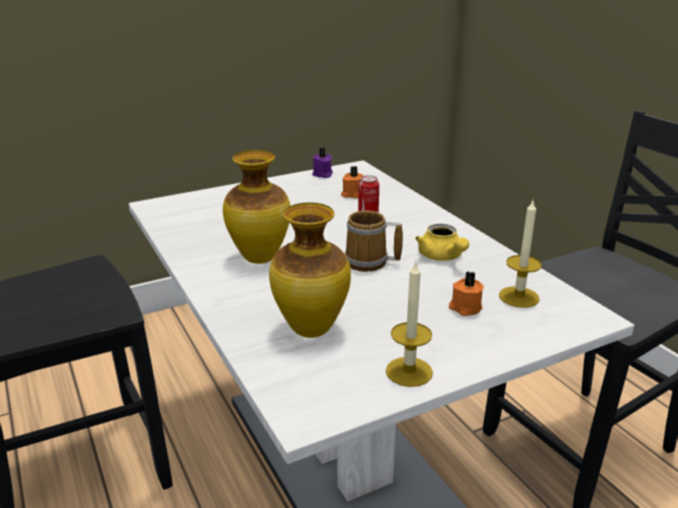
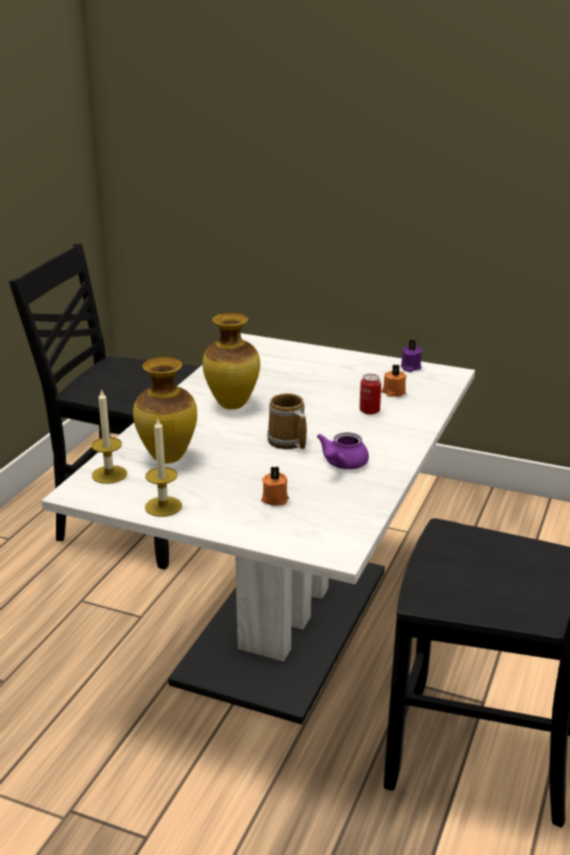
camera: 50 degrees right, 0 degrees up
yellow teapot [415,224,469,261] -> purple teapot [317,432,369,469]
candle [499,201,542,308] -> candle moved to [91,389,127,484]

